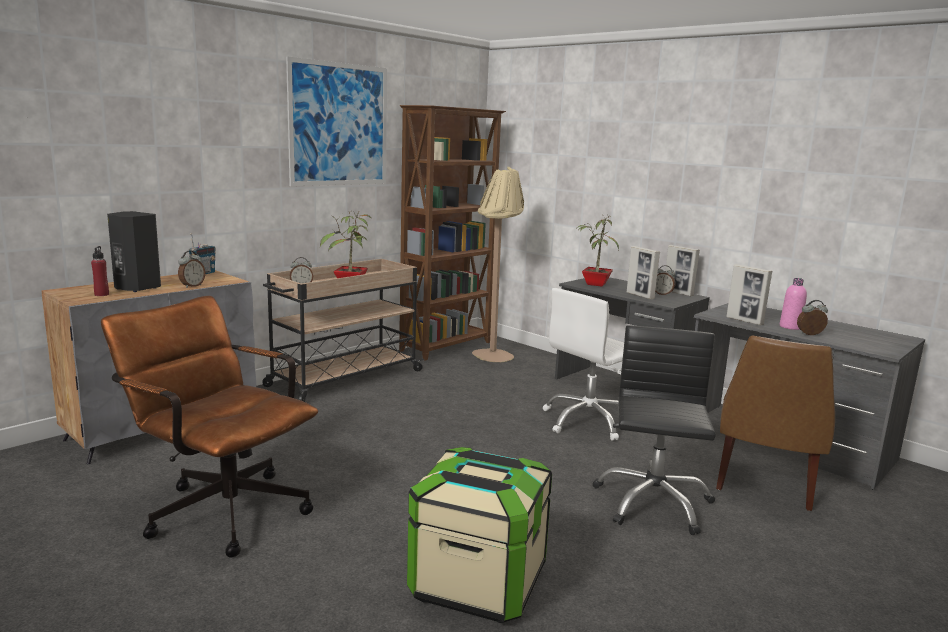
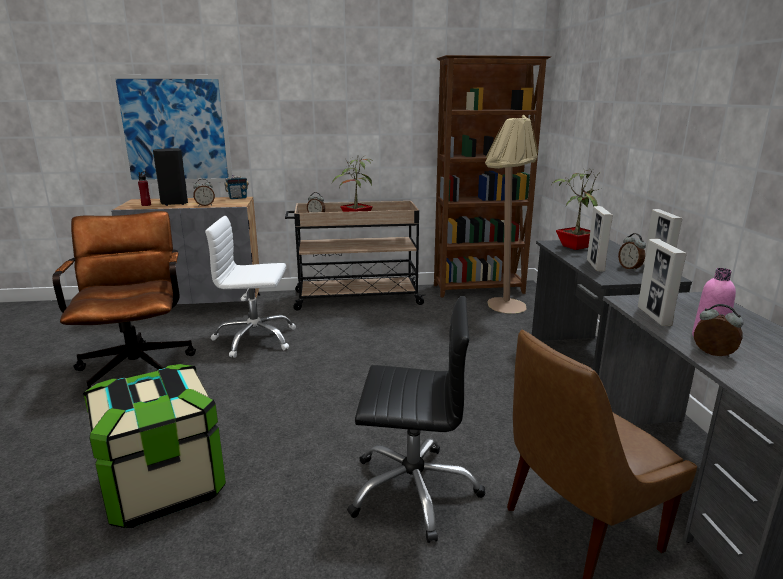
camera: 40 degrees right, 5 degrees up
picture [286,56,387,186] -> picture moved to [110,74,233,184]
white office chair [543,288,624,441] -> white office chair moved to [205,216,296,358]
black office chair [592,325,716,535] -> black office chair turned 45 degrees clockwise [347,296,485,543]

